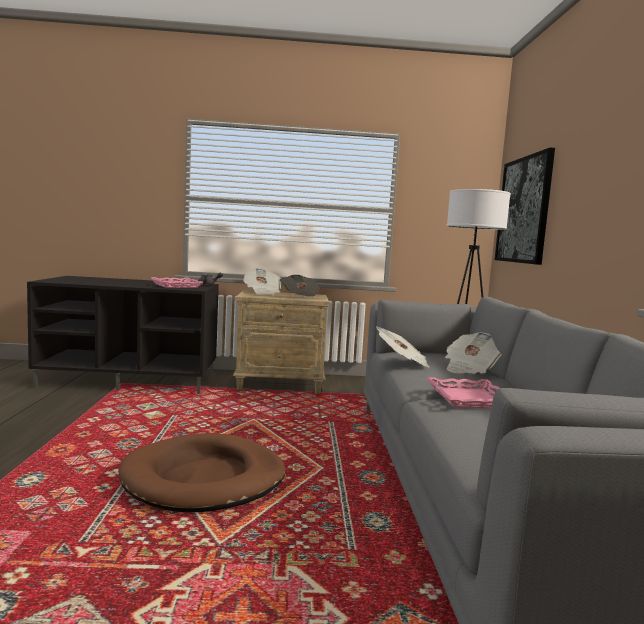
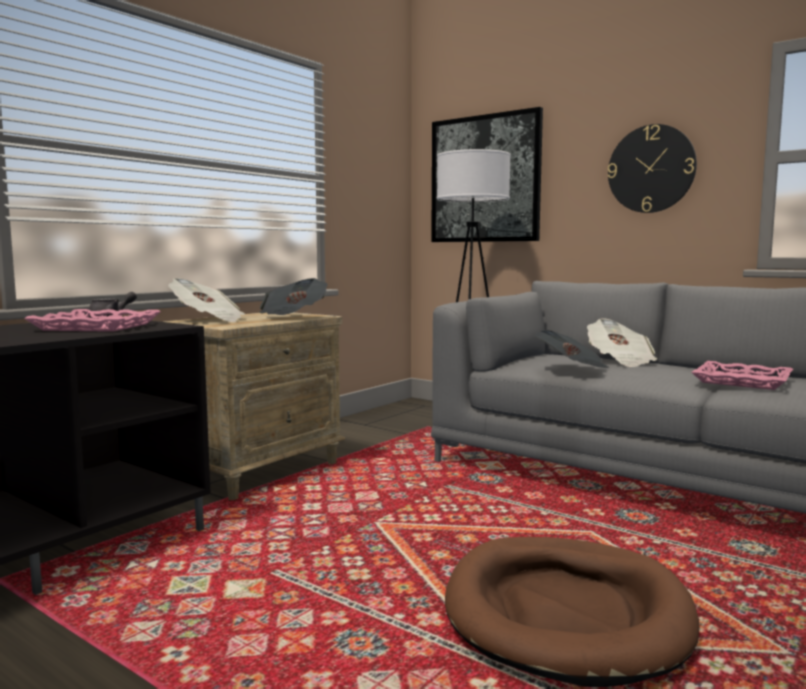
camera: 50 degrees left, 0 degrees up
none -> wall clock [608,124,697,213]

